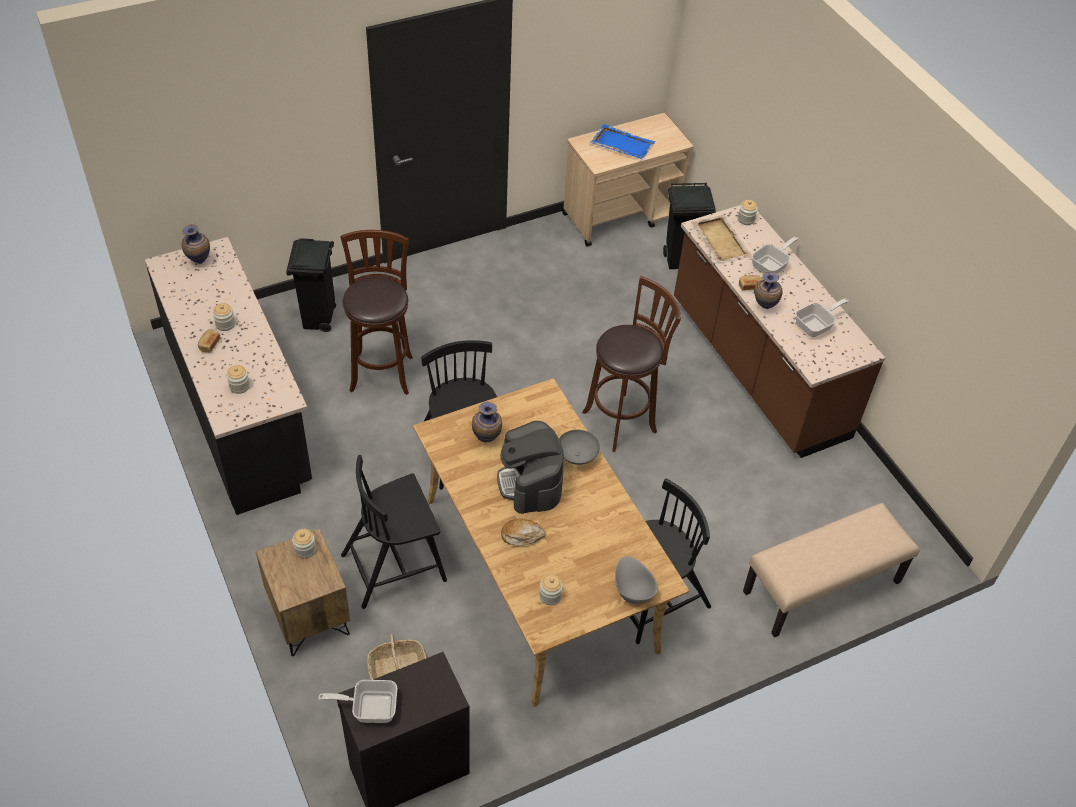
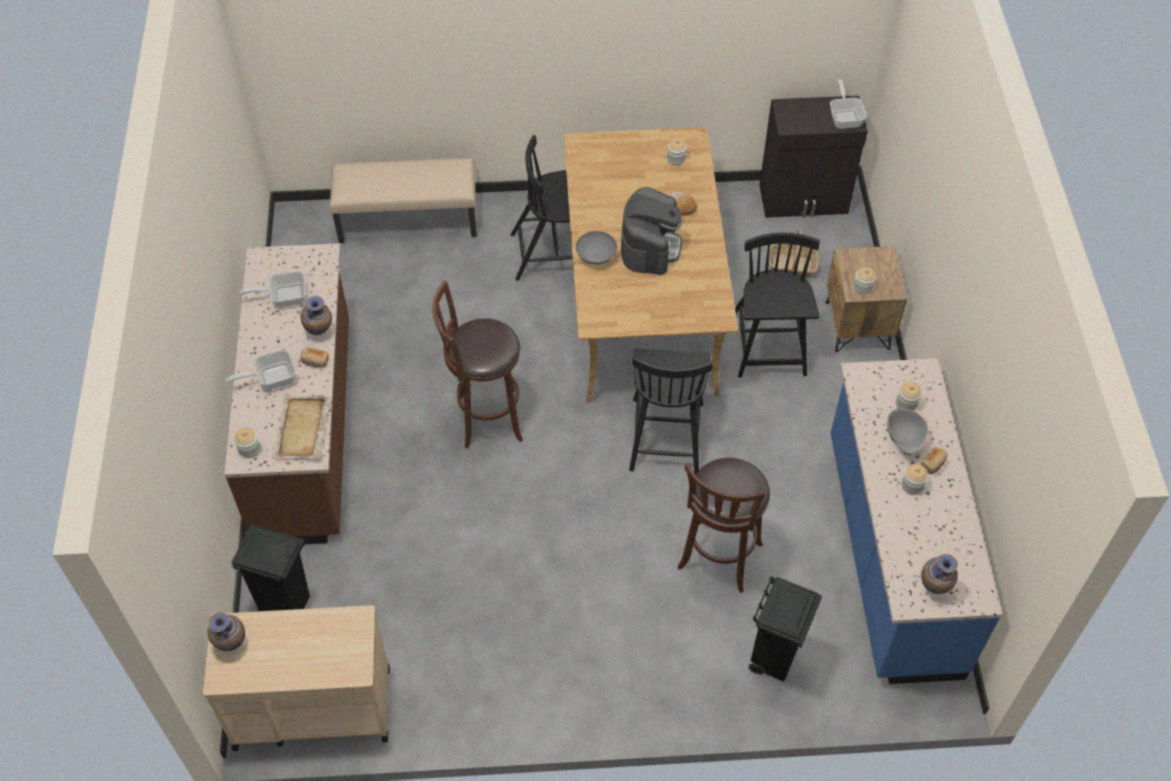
camera: 155 degrees left, 5 degrees up
black counter [145,237,312,515] -> blue counter [831,358,1003,684]
frying pan [318,680,398,723] -> frying pan turned 120 degrees counterclockwise [830,79,867,129]
black chair [341,455,447,609] -> black chair turned 90 degrees counterclockwise [735,233,820,378]
vase [472,401,502,443] -> vase moved to [207,612,245,651]
blue tray [590,124,655,159] -> none
grey bowl [615,556,658,604] -> grey bowl moved to [887,409,928,453]

